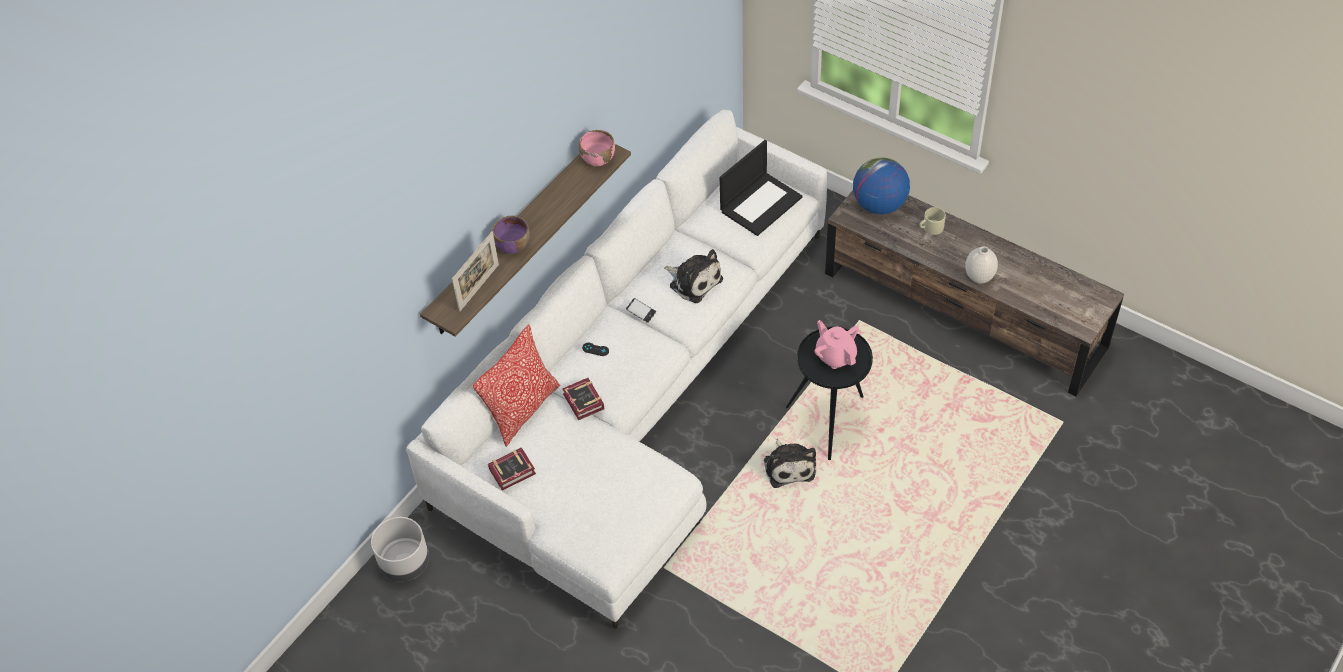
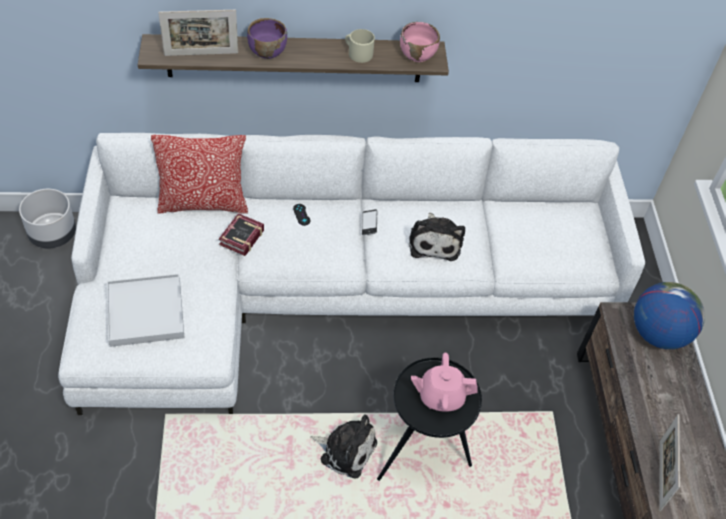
camera: 45 degrees right, 0 degrees up
book [488,447,536,490] -> none
laptop [720,140,803,236] -> none
plush toy [764,439,816,488] -> plush toy turned 105 degrees counterclockwise [310,414,377,479]
pink teapot [815,320,859,369] -> pink teapot turned 105 degrees counterclockwise [411,353,478,412]
beige mug [919,207,946,235] -> beige mug moved to [345,29,375,63]
white vase [965,246,998,284] -> picture frame [659,414,680,511]
none -> white tray [107,274,184,347]

